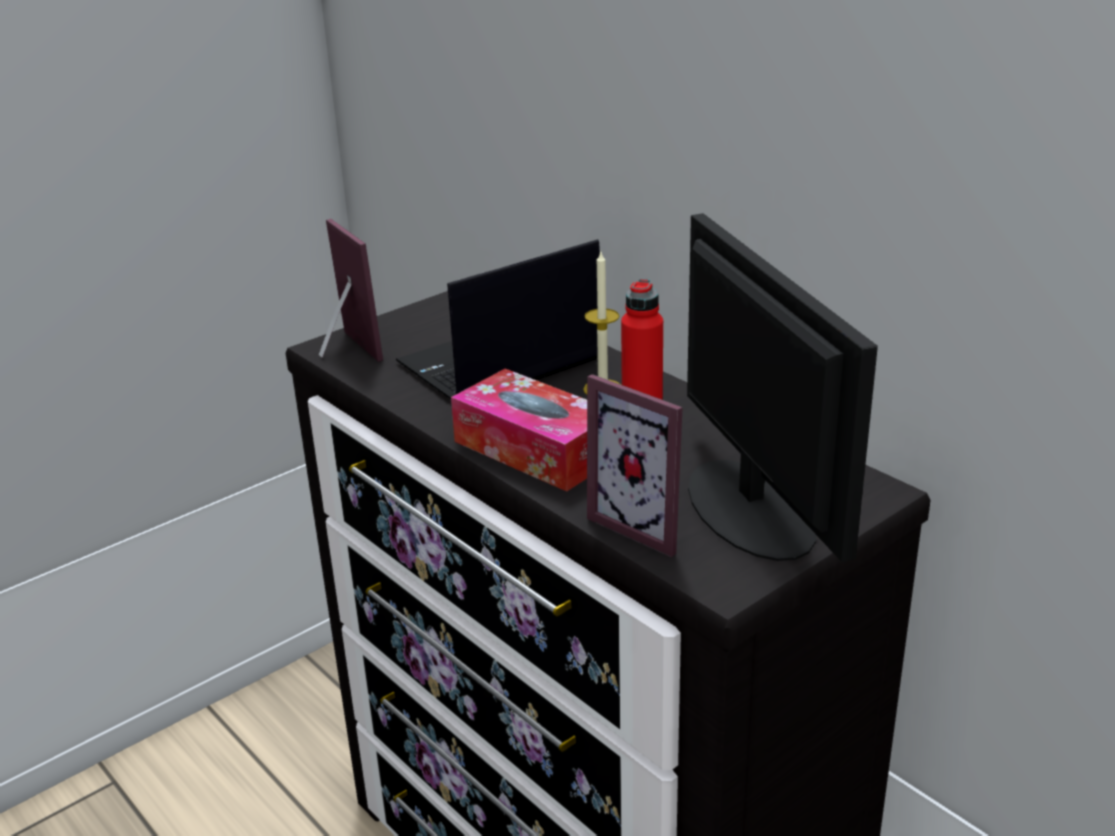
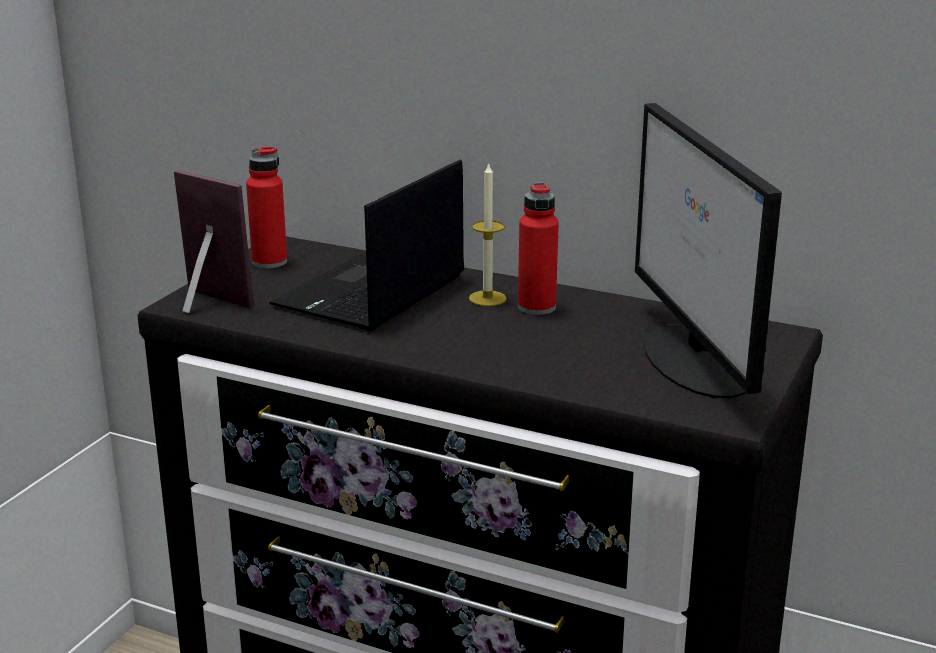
camera: 25 degrees left, 5 degrees down
tissue box [451,369,587,492] -> none
picture frame [587,374,683,557] -> none
monitor [687,213,878,562] -> monitor turned 150 degrees counterclockwise [635,103,782,398]
none -> red bottle [246,146,287,268]

